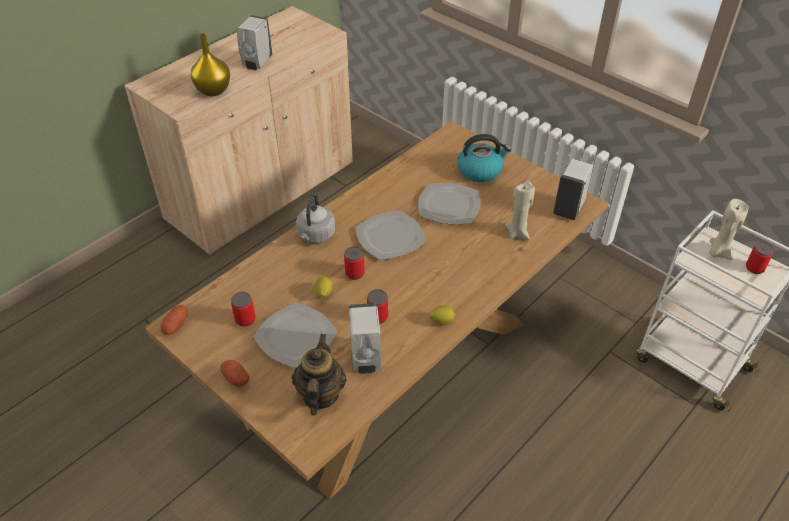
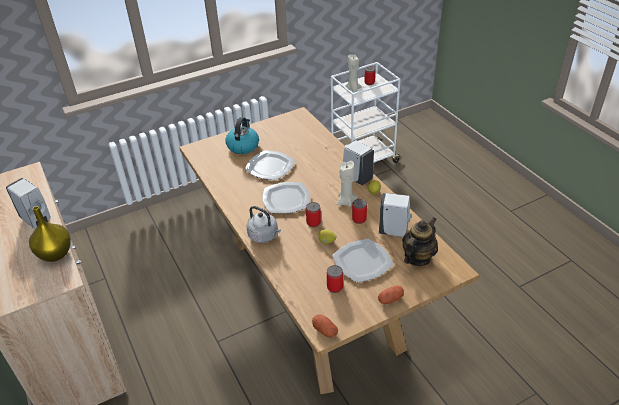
camera: 70 degrees left, 5 degrees down
teapot [292,334,347,415] -> teapot turned 105 degrees clockwise [402,217,438,266]
beige candle [505,181,535,240] -> beige candle moved to [336,161,358,207]
white soap dispenser [553,159,593,220] -> white soap dispenser moved to [343,140,374,185]

